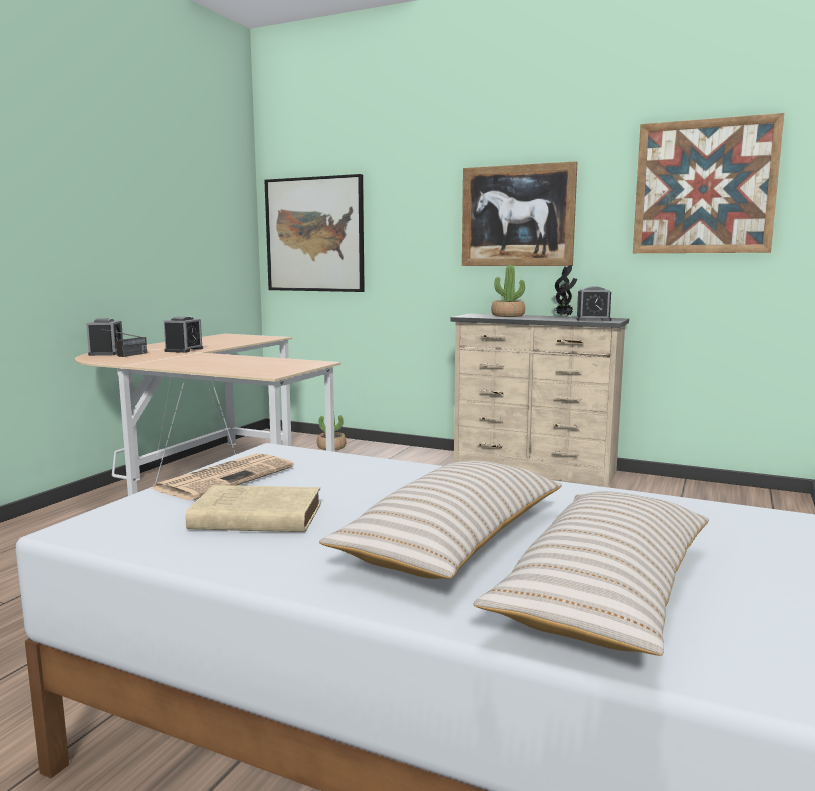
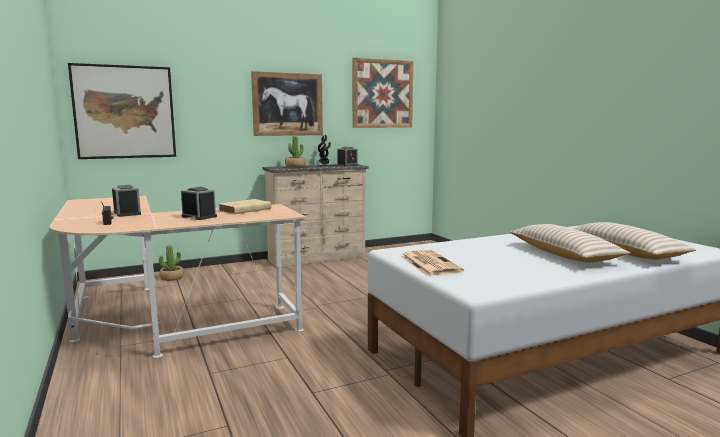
camera: 50 degrees left, 0 degrees up
alarm clock [86,318,123,356] -> alarm clock moved to [181,187,217,220]
beige book [185,485,321,532] -> beige book moved to [218,199,271,214]

